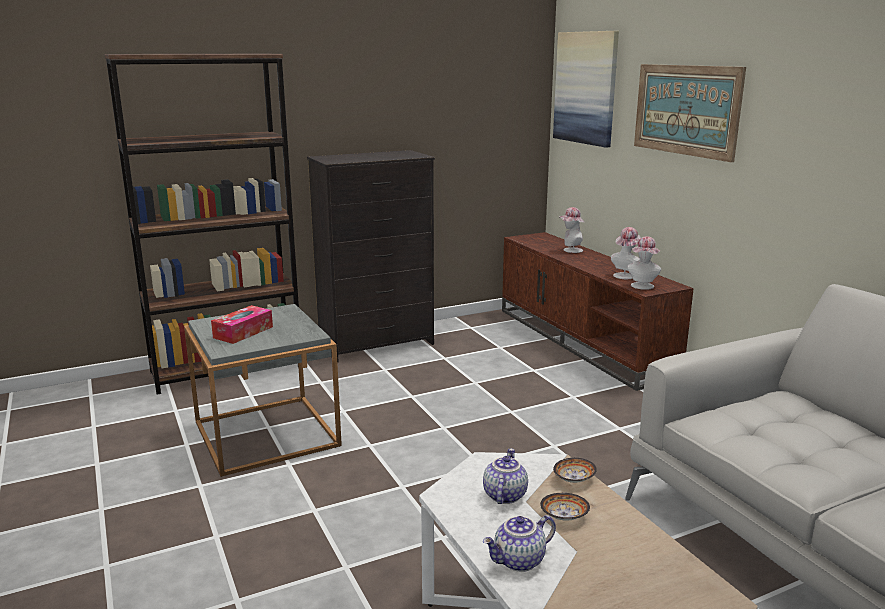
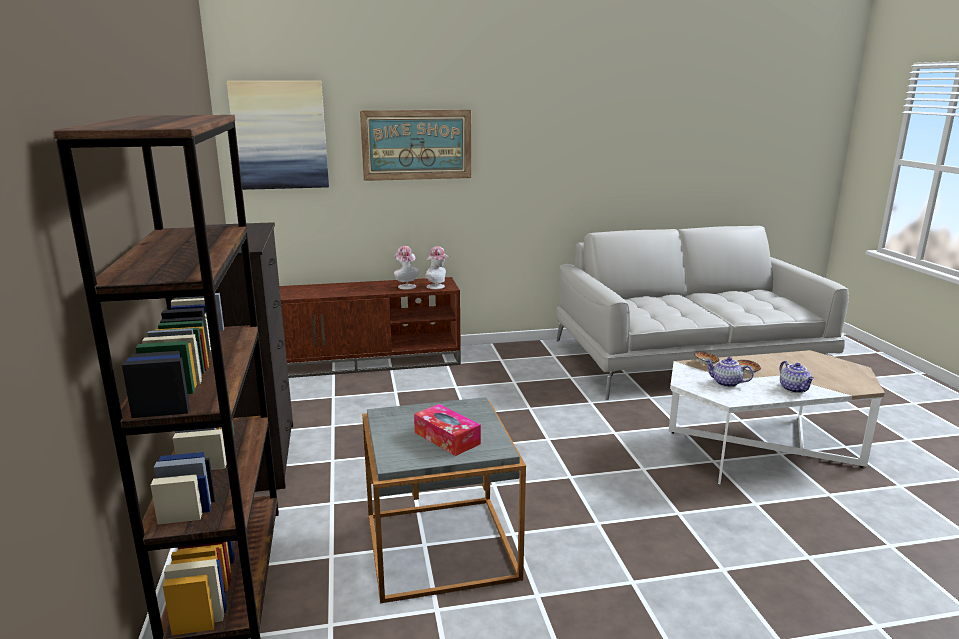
camera: 75 degrees left, 0 degrees up
hat [559,207,584,253] -> none

